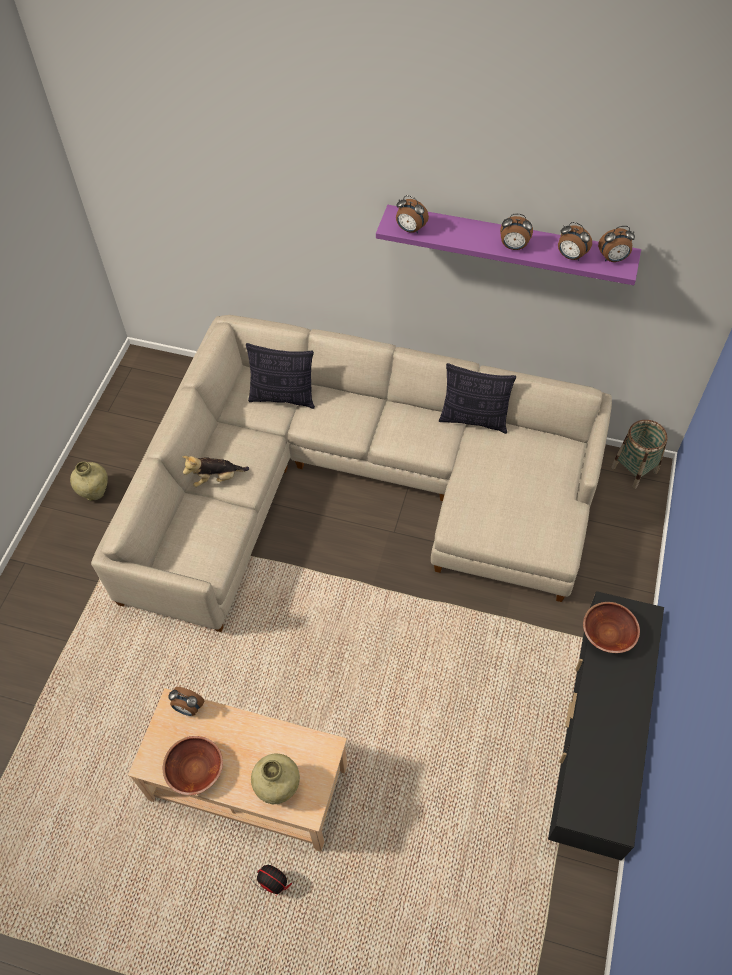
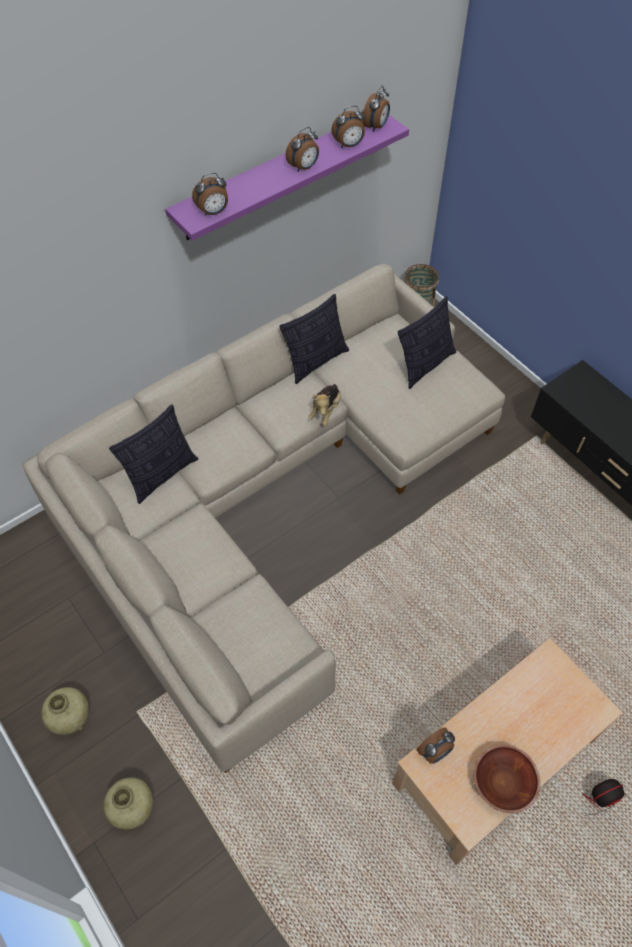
camera: 55 degrees left, 0 degrees up
plush toy [182,456,249,487] -> plush toy moved to [308,384,341,426]
beige vase [251,753,300,805] -> beige vase moved to [104,777,153,829]
brown bowl [583,602,640,653] -> none
none -> pillow [398,296,456,389]

